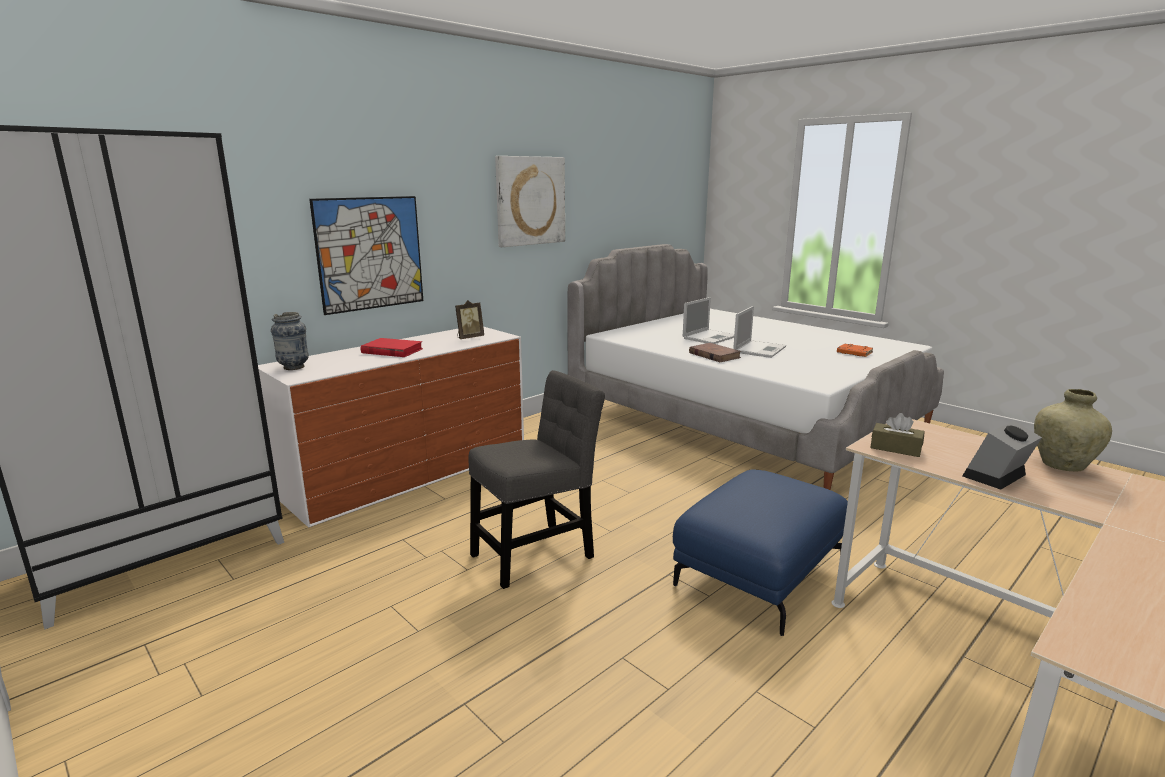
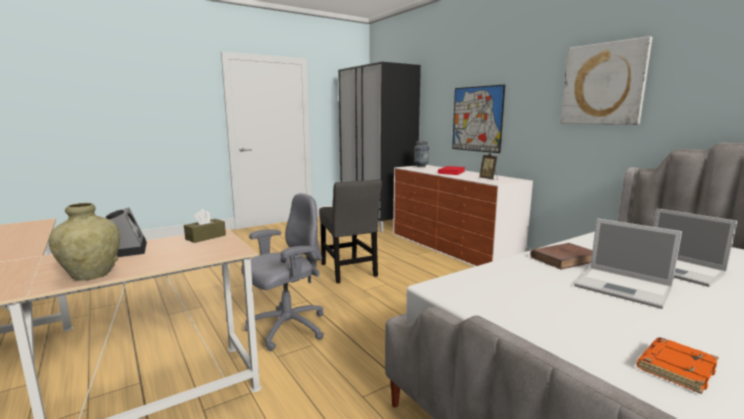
camera: 100 degrees right, 5 degrees down
blue ottoman [673,470,848,636] -> grey office chair [242,193,324,351]

